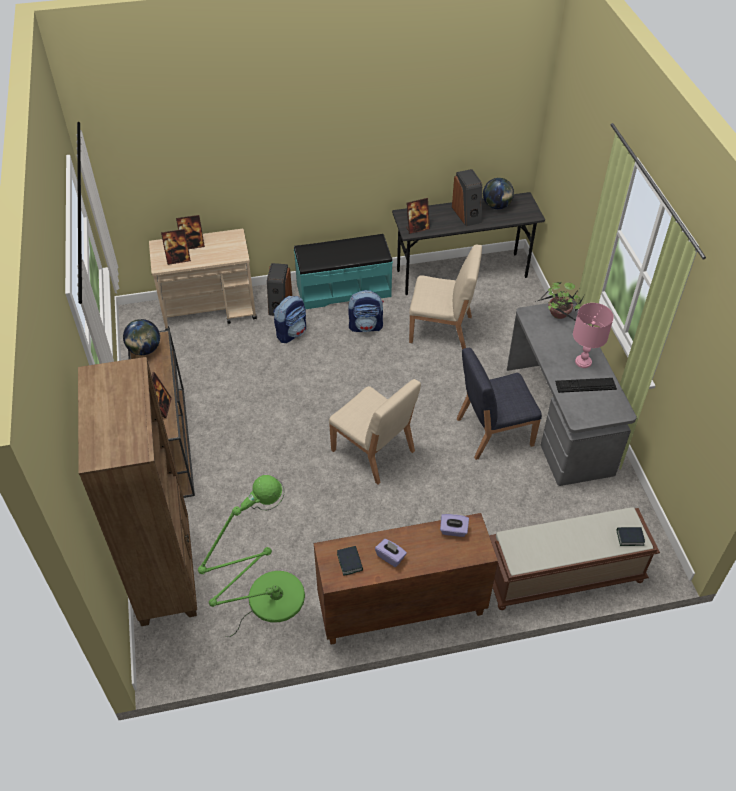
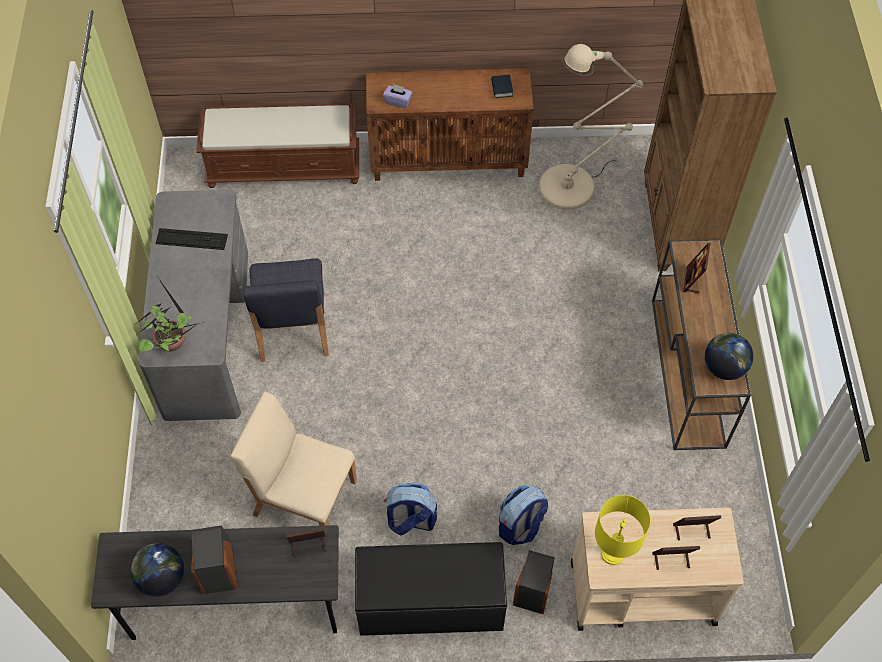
camera: 170 degrees left, 10 degrees up
green floor lamp [198,475,305,637] -> beige floor lamp [539,44,643,210]
turquoise bench [294,234,393,309] -> black bench [355,542,507,636]
beige chair [329,379,421,484] -> none
purple tissue box [375,539,407,567] -> none
blue chair [457,348,542,460] -> blue chair turned 90 degrees clockwise [244,258,329,362]
pink table lamp [573,303,614,368] -> none
book [616,527,645,546] -> none
none -> yellow table lamp [595,495,650,565]

